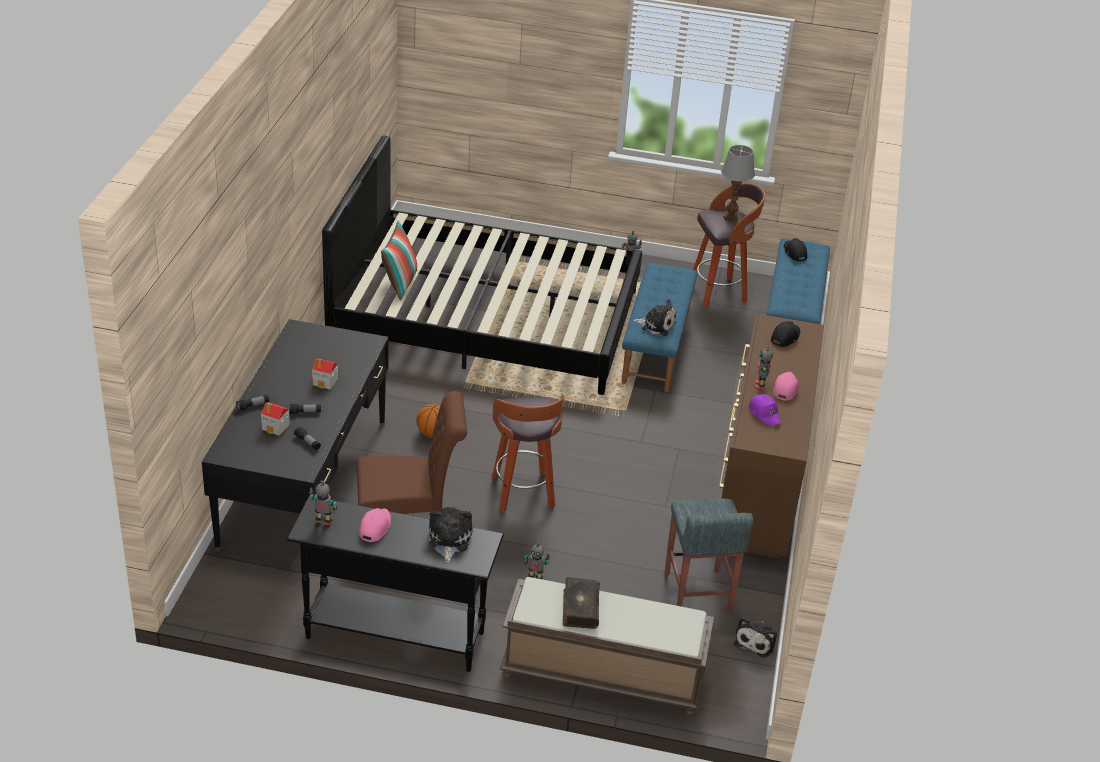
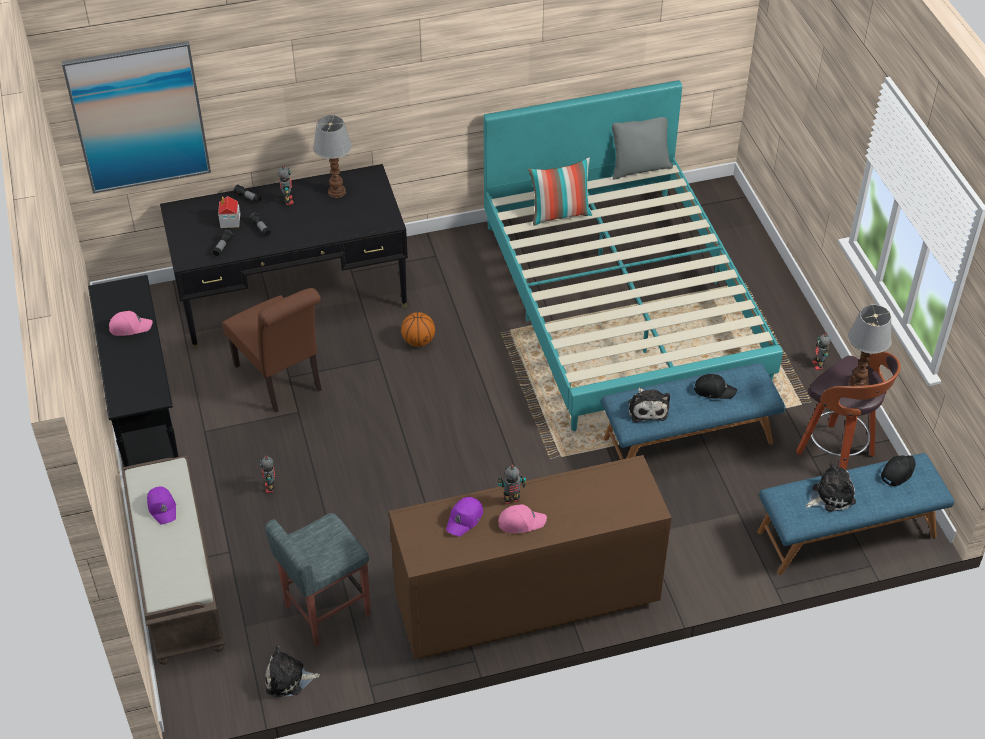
camera: 65 degrees right, 10 degrees up
toy robot [309,481,337,525] -> toy robot moved to [278,165,293,205]
toy house [312,358,338,390] -> none
black bed [322,136,642,395] -> turquoise bed [484,80,783,431]
plush toy [429,507,472,562] -> plush toy moved to [806,462,856,512]
stool [492,395,565,512] -> none
book [563,577,600,629] -> purple cap [147,486,176,525]
black cap [771,321,800,347] -> black cap moved to [694,374,737,399]
none -> picture [62,41,211,193]
none -> table lamp [313,115,352,198]
none -> grey pillow [612,117,673,180]

